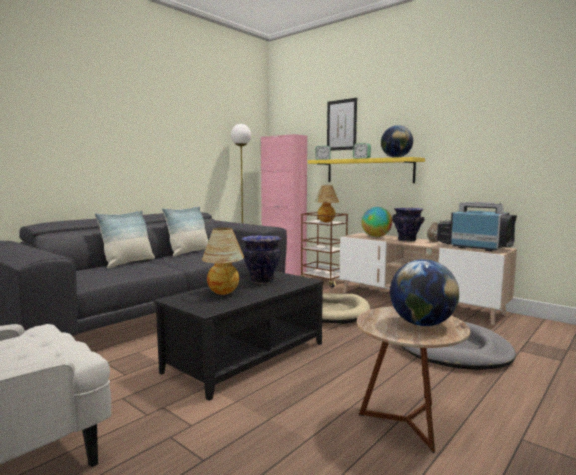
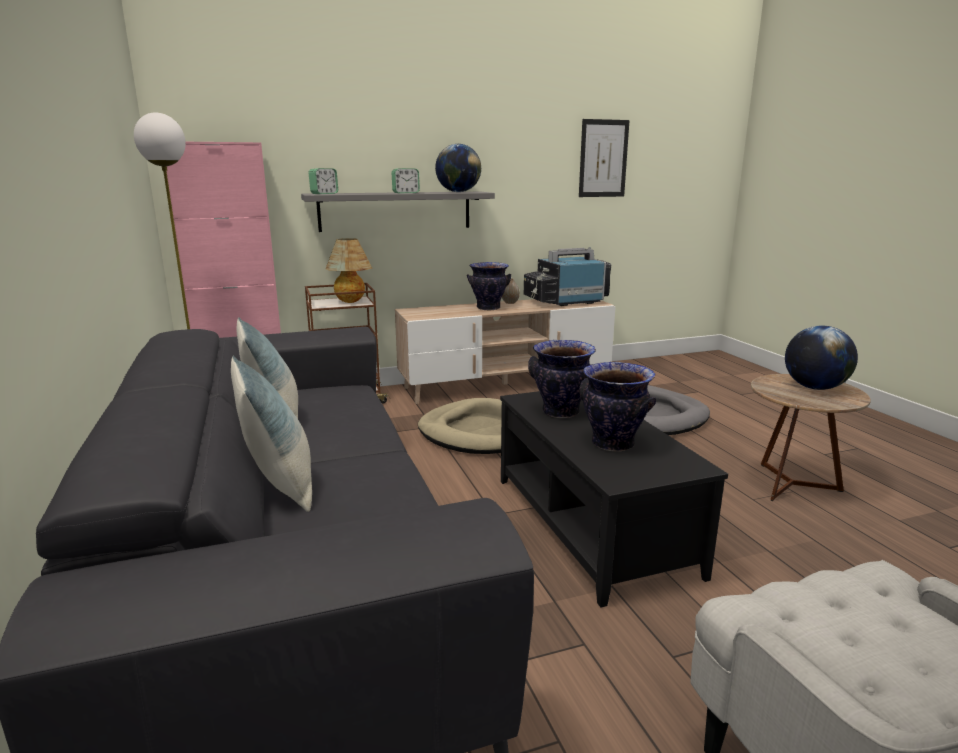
camera: 60 degrees left, 10 degrees up
table lamp [202,228,244,295] -> vase [579,362,656,452]
yellow shelf [308,157,425,183] -> grey shelf [301,192,495,232]
picture [327,98,357,151] -> picture moved to [579,119,630,197]
globe [361,207,393,237] -> none

